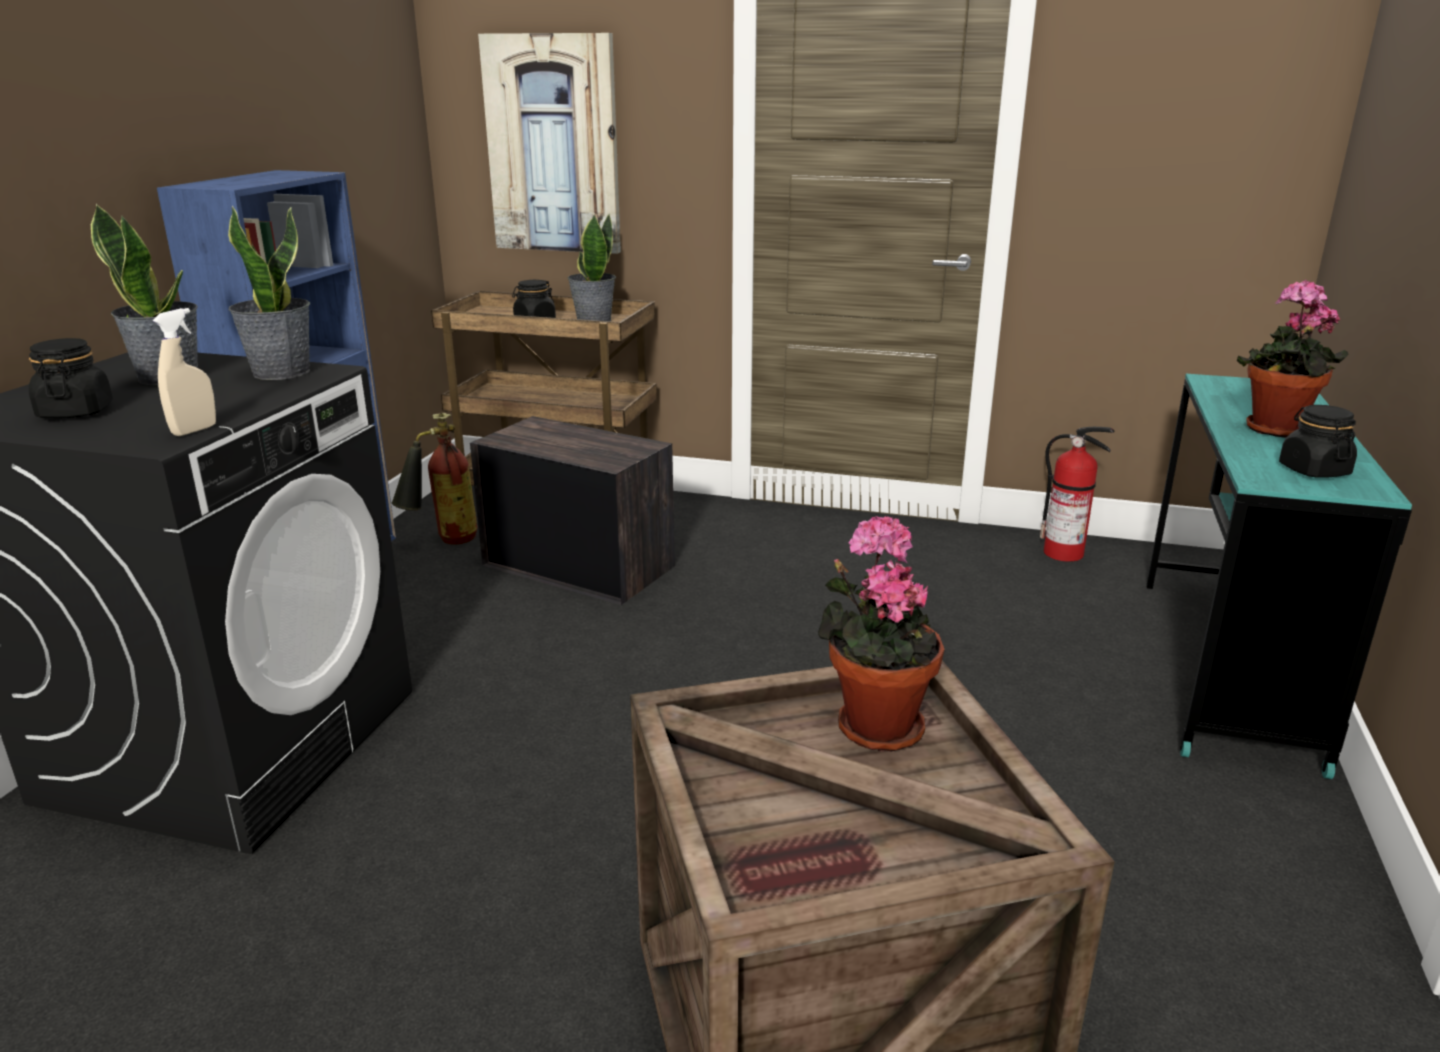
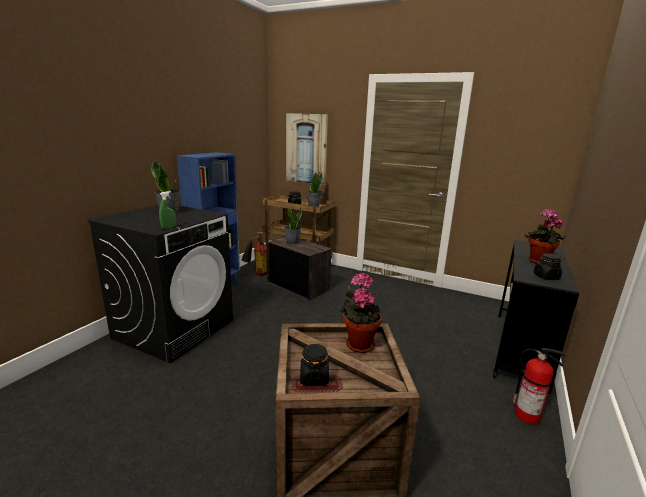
camera: 10 degrees right, 5 degrees down
black jar [29,338,113,418] -> black jar moved to [300,344,329,386]
beige spray bottle [153,308,216,436] -> green spray bottle [159,191,176,229]
potted plant [228,205,310,380] -> potted plant moved to [284,207,302,245]
fire extinguisher [1040,427,1115,562] -> fire extinguisher moved to [513,348,567,424]
turquoise desk [1146,374,1412,779] -> black desk [493,240,579,394]

